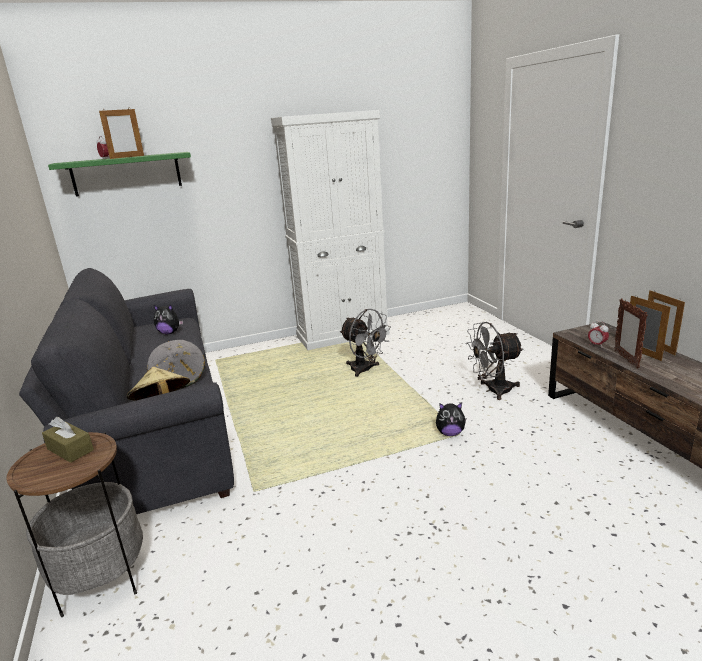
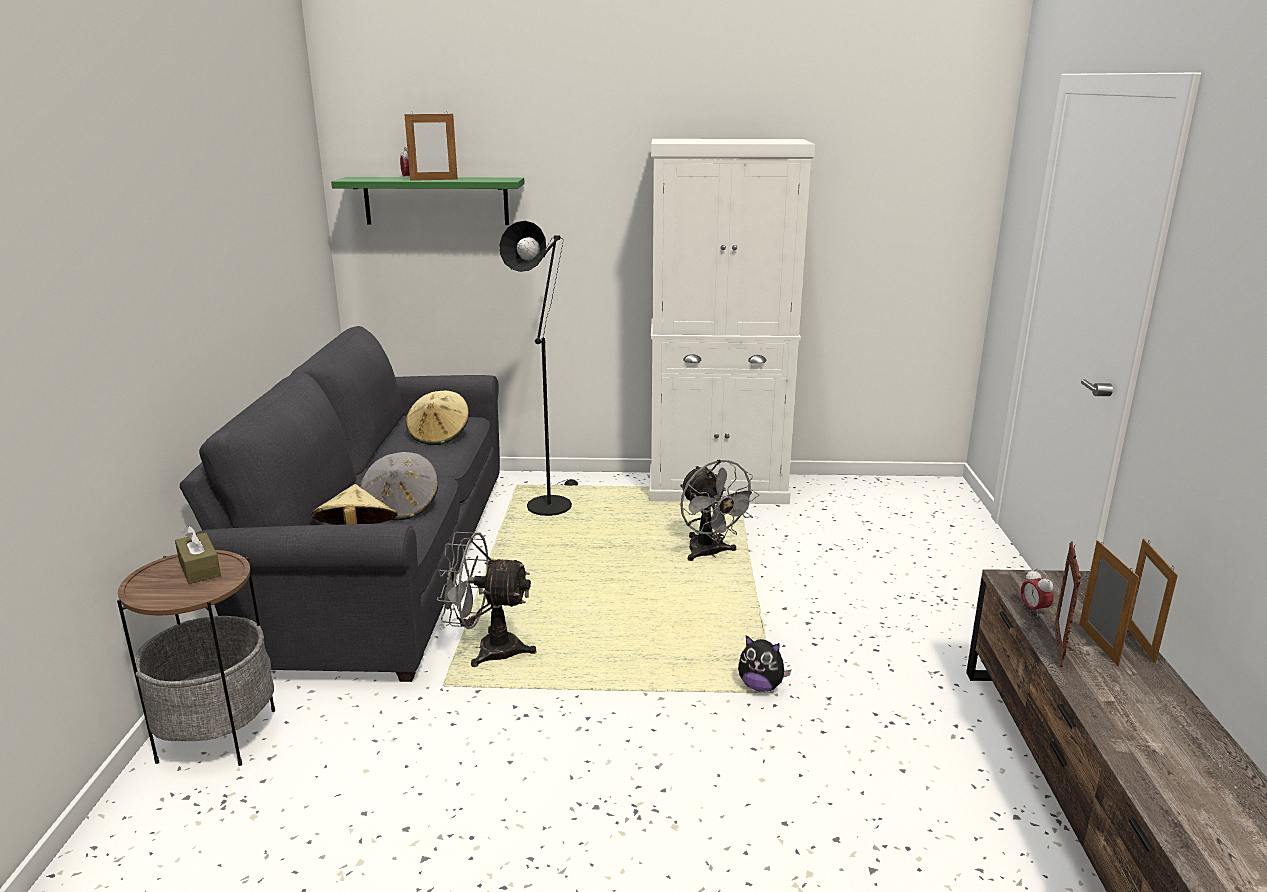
camera: 20 degrees right, 0 degrees up
plush toy [154,305,183,334] -> beige hat [406,390,469,445]
grey fan [465,322,524,400] -> grey fan moved to [436,532,536,667]
none -> black floor lamp [499,221,578,516]

